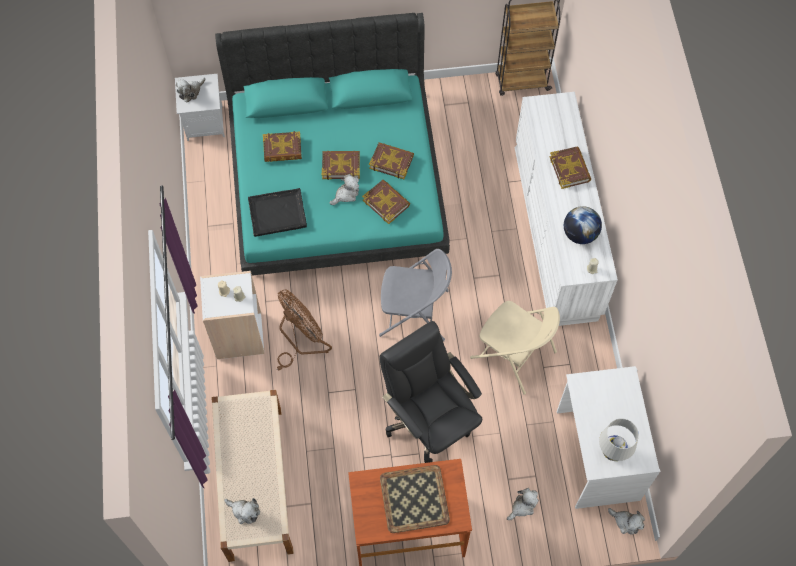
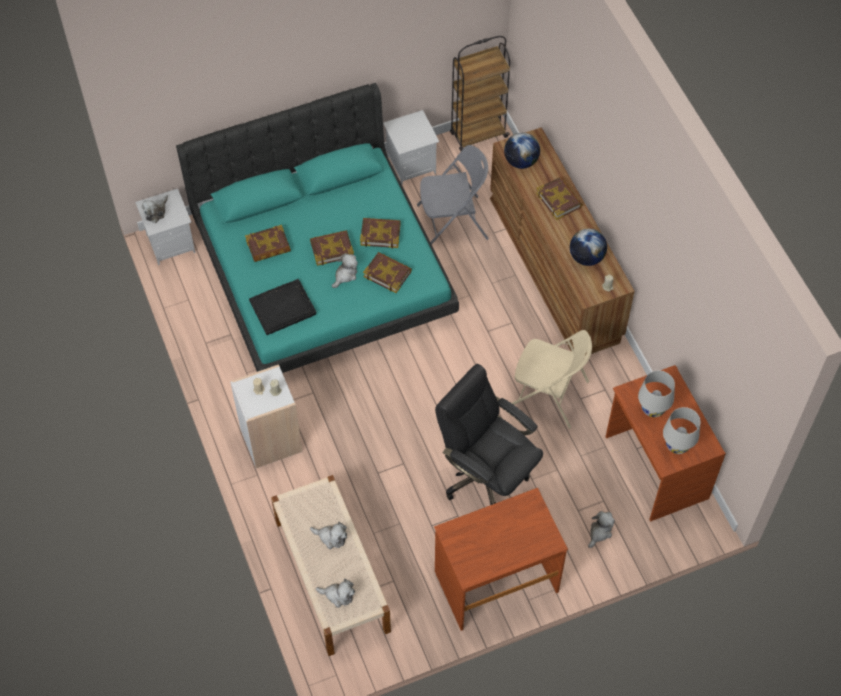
camera: 15 degrees left, 5 degrees down
brown fan [277,289,332,371] -> none
grey chair [379,249,452,342] -> grey chair moved to [417,145,488,245]
tray [380,465,450,533] -> none
white dresser [514,92,618,326] -> brown dresser [490,127,635,356]
white desk [557,366,660,509] -> brown desk [606,365,726,522]
plush toy [608,508,645,535] -> plush toy moved to [310,522,347,549]
none -> grey nightstand [383,110,439,184]
none -> globe [504,133,540,169]
none -> white table lamp [638,370,675,417]

